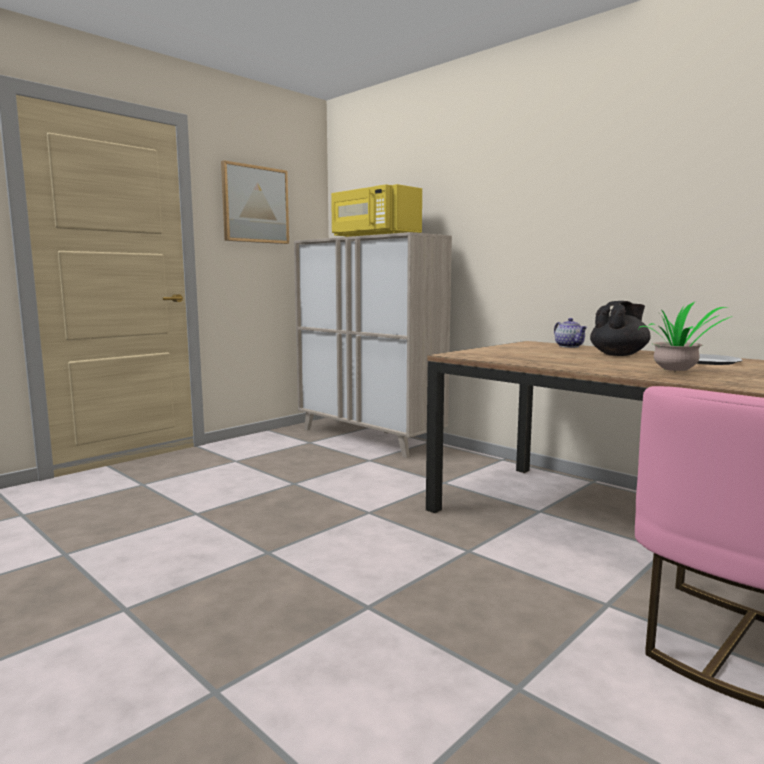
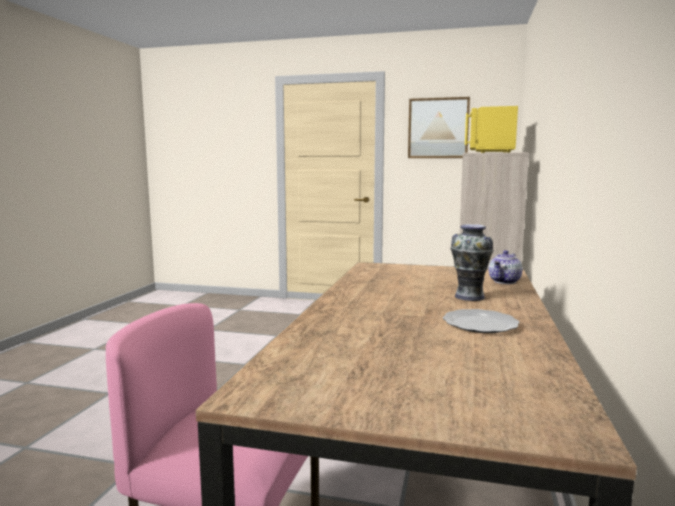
camera: 60 degrees right, 0 degrees up
black teapot [590,301,651,356] -> vase [450,224,494,301]
potted plant [638,302,732,371] -> none

